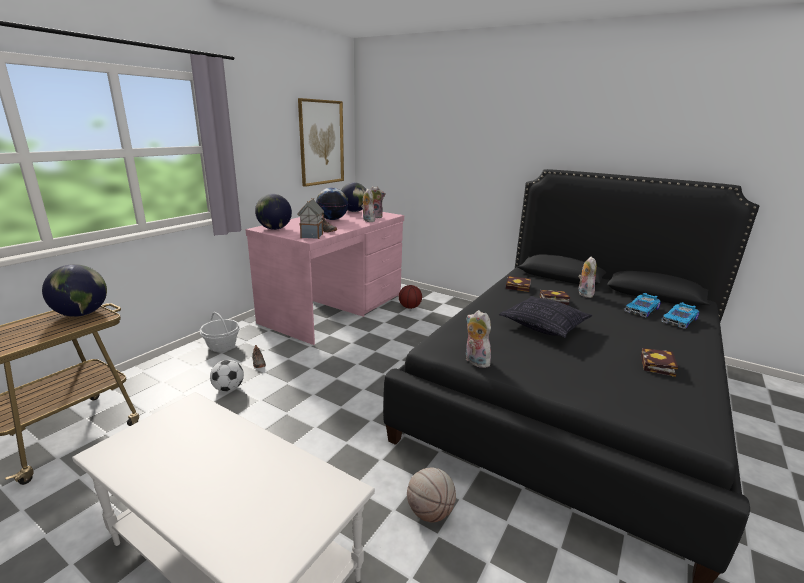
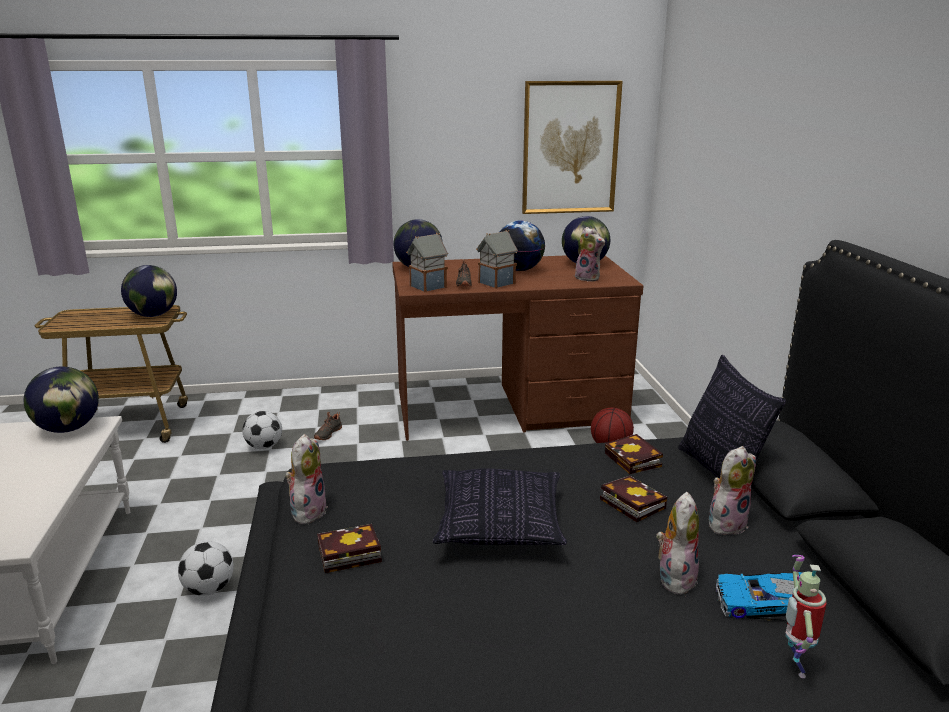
camera: 50 degrees right, 0 degrees up
basket [200,312,240,352] -> none
pink desk [246,209,404,345] -> brown desk [392,255,643,441]
plush toy [361,189,376,222] -> plush toy moved to [656,492,699,597]
basketball [407,468,456,523] -> none
book [641,348,678,377] -> book moved to [317,524,382,573]
toy car [661,302,699,329] -> toy robot [785,555,826,678]
none -> globe [24,367,99,433]
none -> football [178,541,234,596]
none -> toy house [476,230,518,289]
none -> pillow [678,355,786,479]

